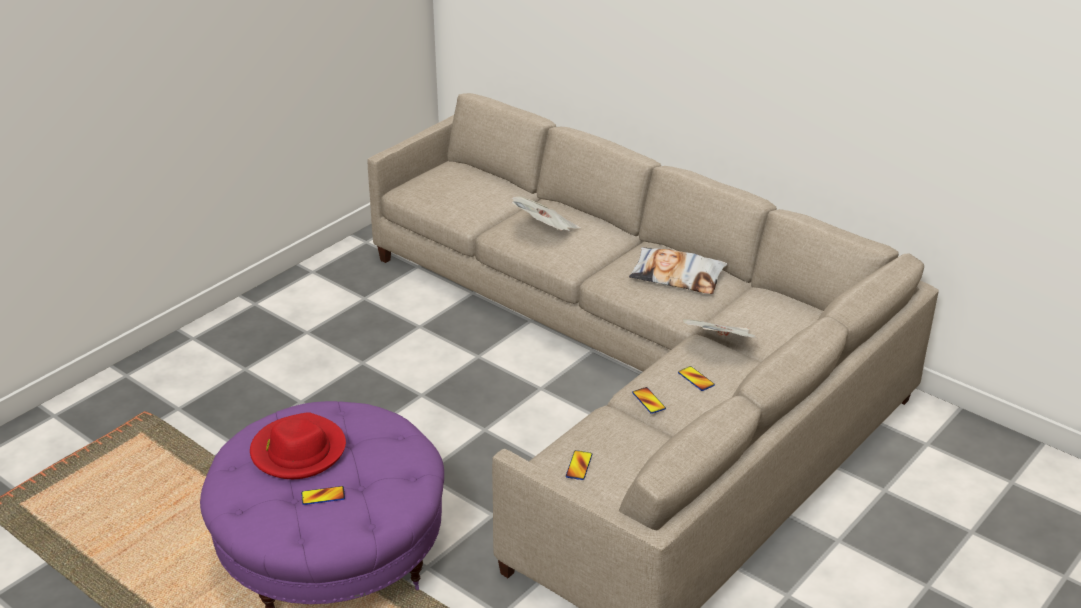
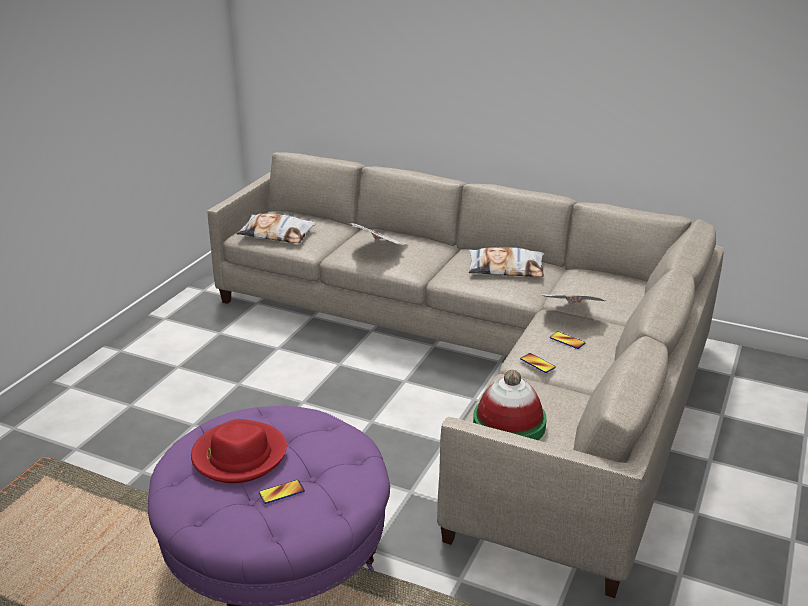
camera: 15 degrees left, 5 degrees down
phone [566,450,592,480] -> hat [473,370,547,440]
none -> pillow [237,214,316,243]

